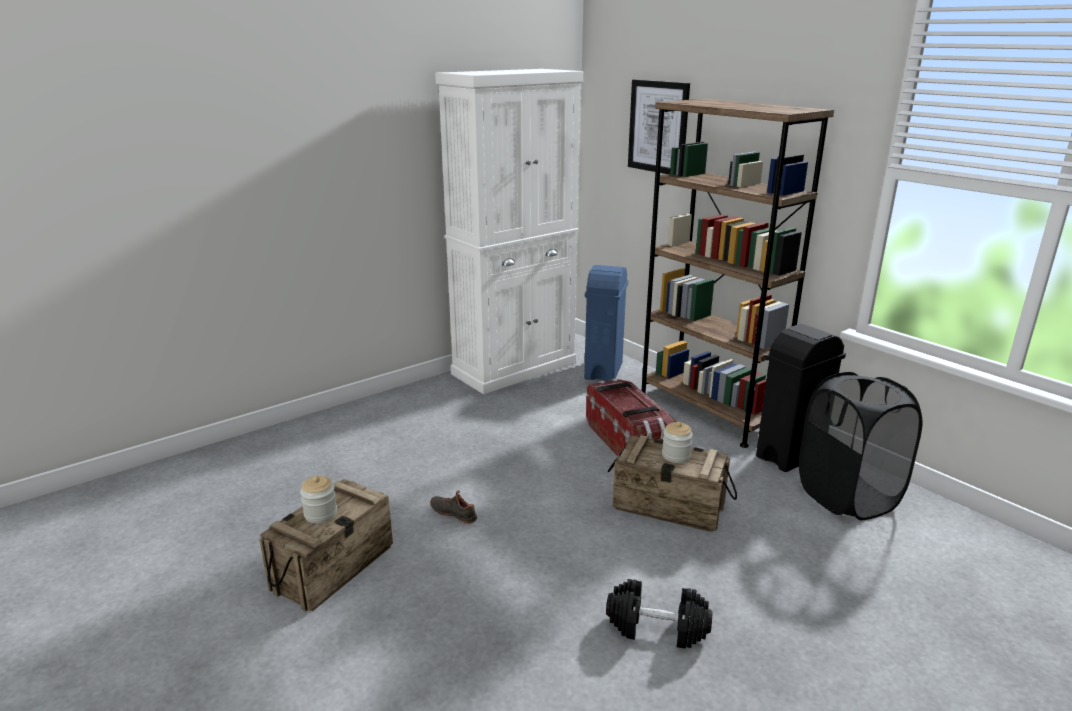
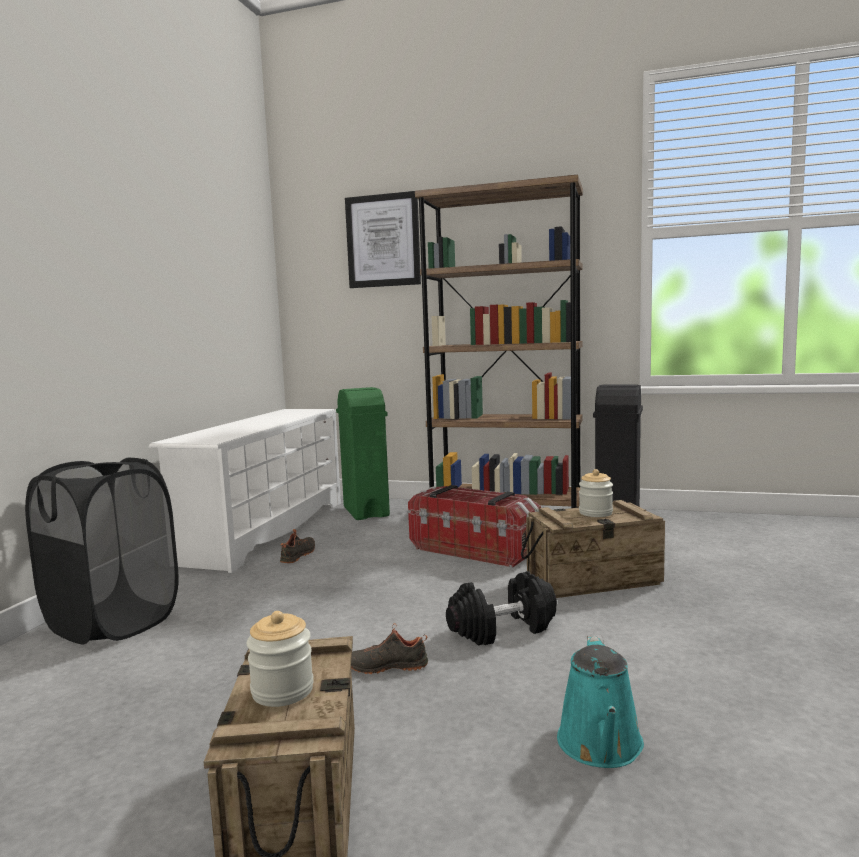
camera: 35 degrees left, 15 degrees down
white cabinet [435,69,583,394] -> white shoe rack [149,409,341,573]
blue trash can [584,265,628,381] -> green trash can [336,387,390,520]
black dumbbell [606,579,712,649] -> black dumbbell moved to [446,571,557,646]
black laundry basket [799,372,922,520] -> black laundry basket moved to [25,457,179,644]
none -> black shoe [280,529,315,563]
none -> turquoise watering can [557,636,644,768]

